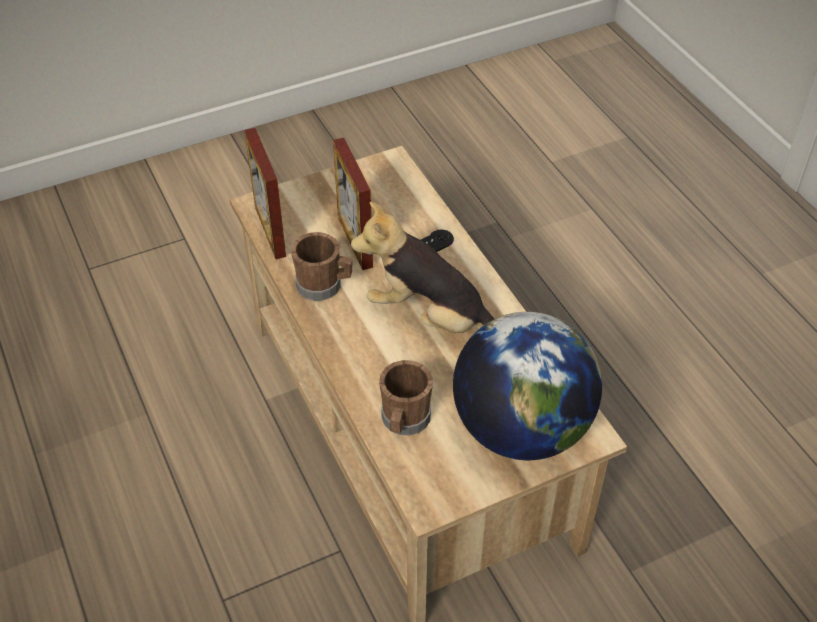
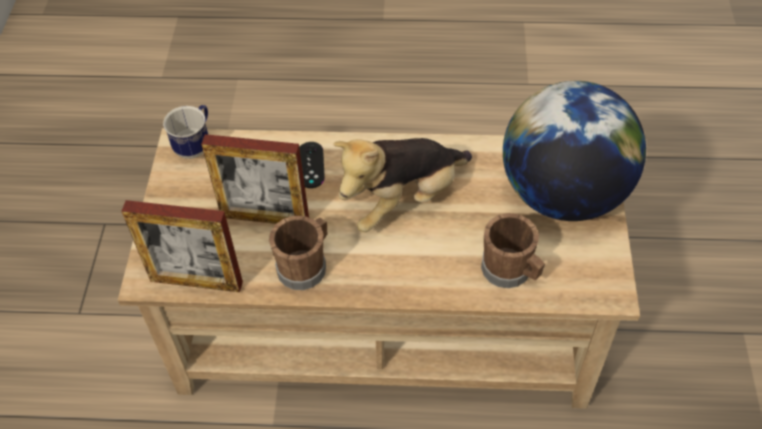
camera: 60 degrees left, 5 degrees up
none -> mug [163,105,208,159]

